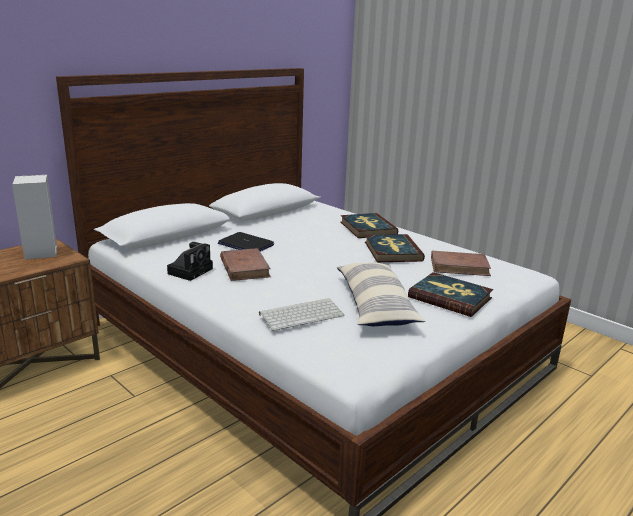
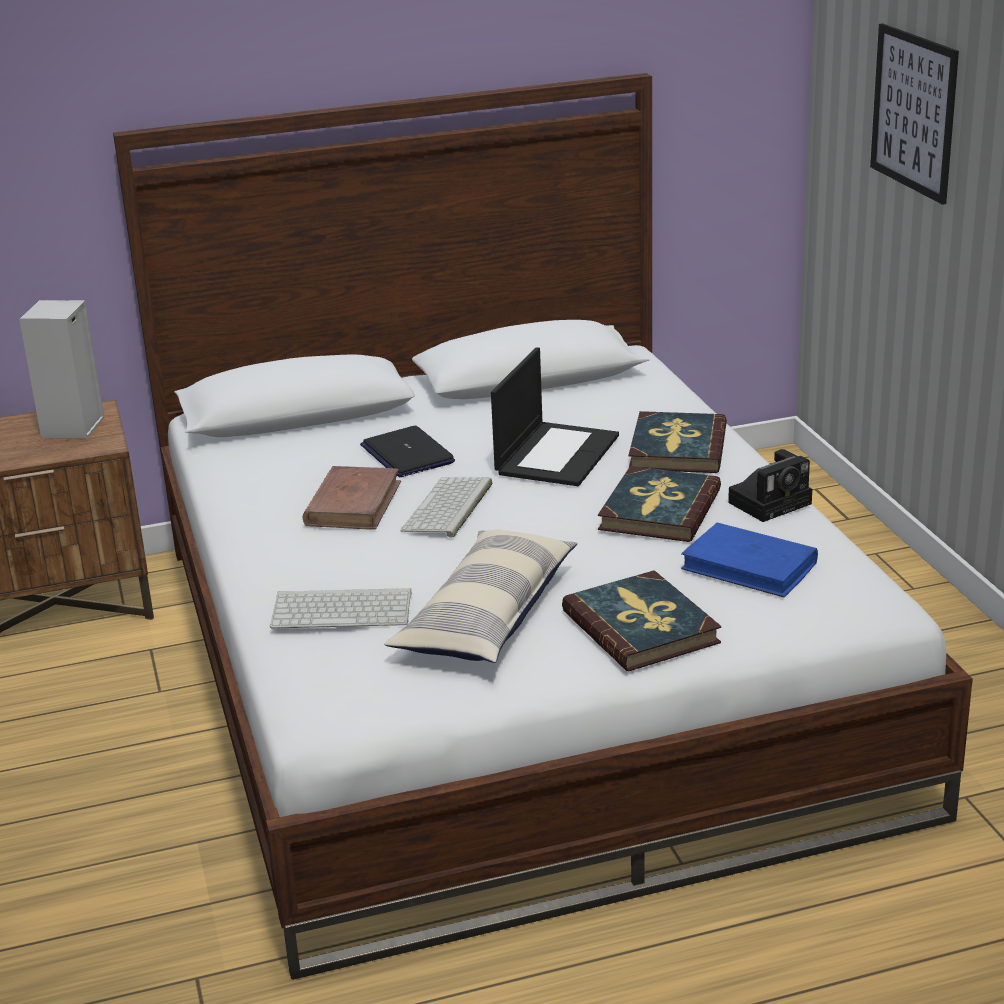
camera: 30 degrees right, 5 degrees up
camera [167,242,213,281] -> camera moved to [728,449,812,522]
brown book [431,251,491,276] -> blue book [681,522,818,598]
none -> keyboard [401,477,493,538]
none -> laptop [491,347,619,486]
none -> picture [870,23,959,205]

